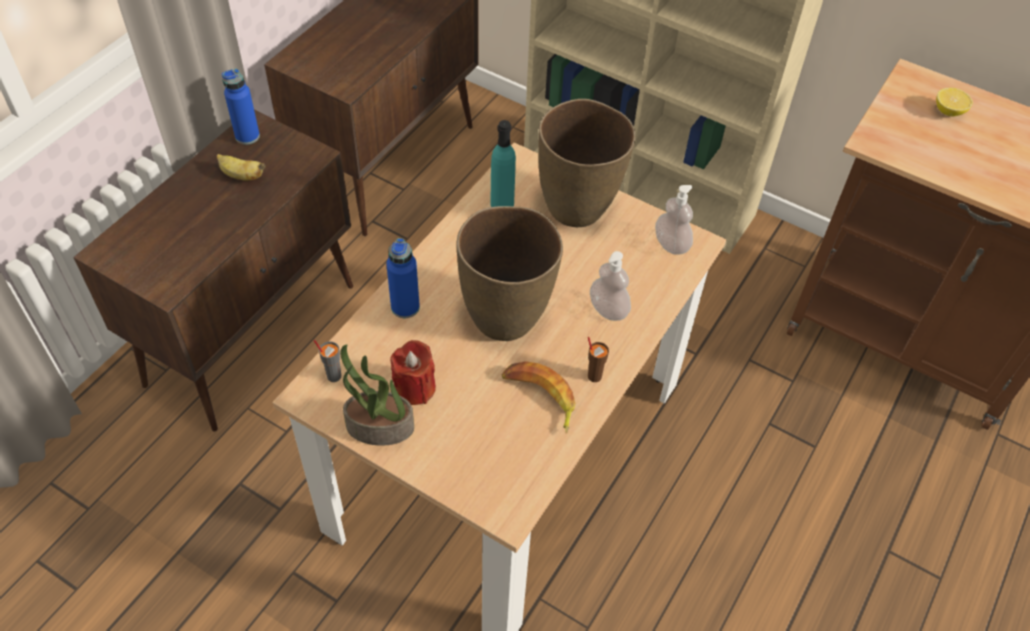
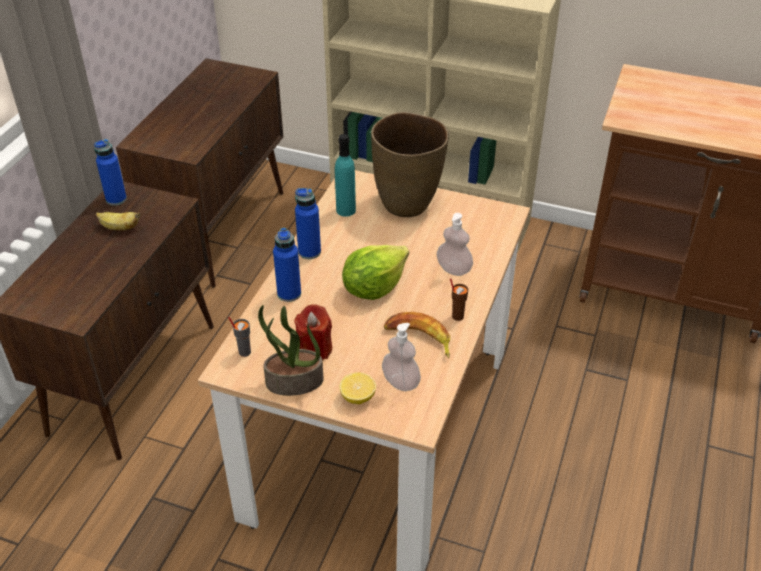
camera: 10 degrees left, 10 degrees down
brown vase [456,206,563,341] -> lettuce [342,245,409,300]
soap dispenser [655,185,693,255] -> soap dispenser moved to [382,323,421,391]
lemon [936,88,973,116] -> lemon moved to [340,372,376,404]
none -> blue bottle [295,188,321,259]

